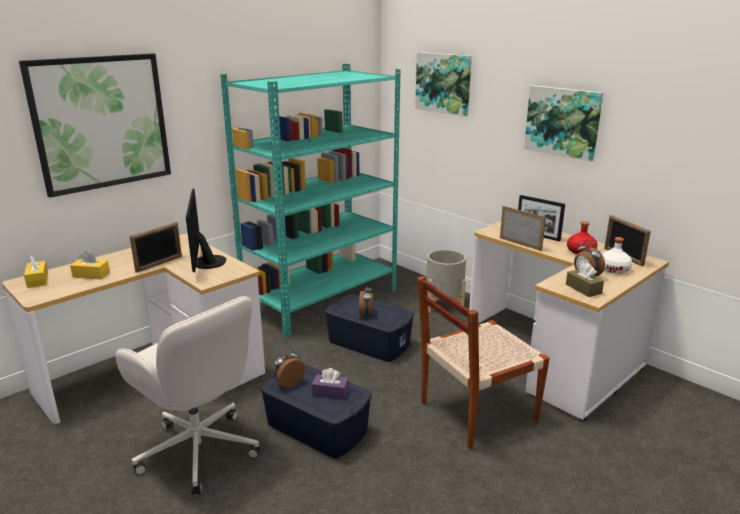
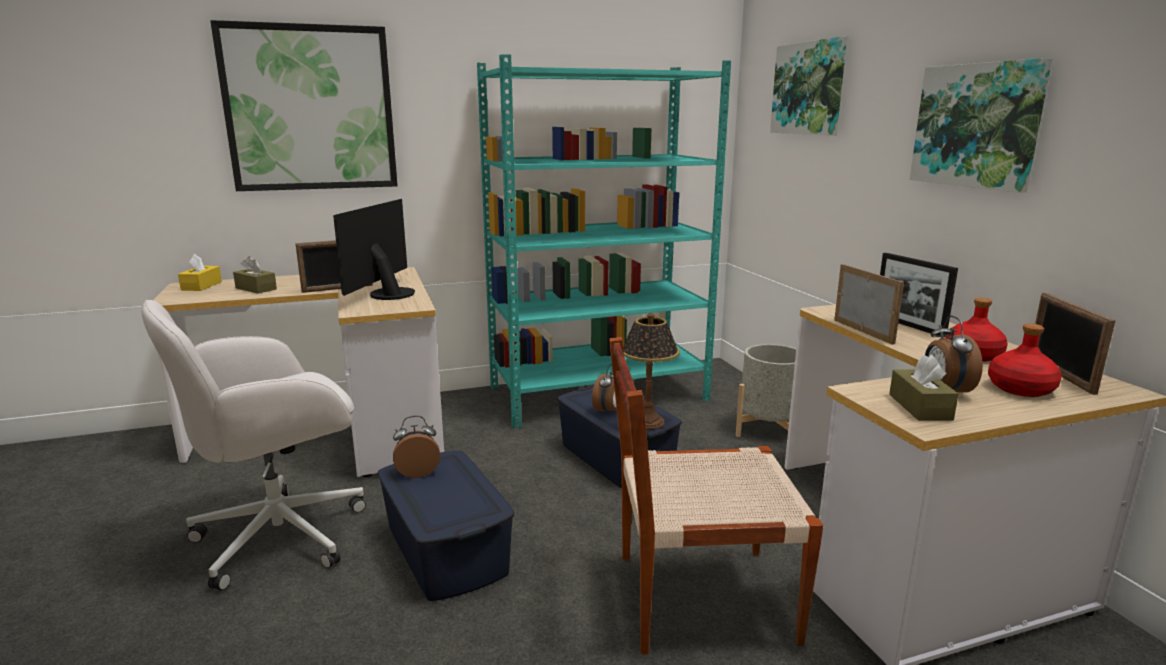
camera: 25 degrees right, 5 degrees down
yellow tissue box [70,251,110,279] -> brown tissue box [233,256,277,294]
white office chair [116,296,260,495] -> white office chair turned 75 degrees clockwise [142,300,366,590]
purple tissue box [312,368,349,400] -> none
white bottle [602,237,632,273] -> red bottle [988,323,1062,397]
none -> table lamp [623,313,680,429]

